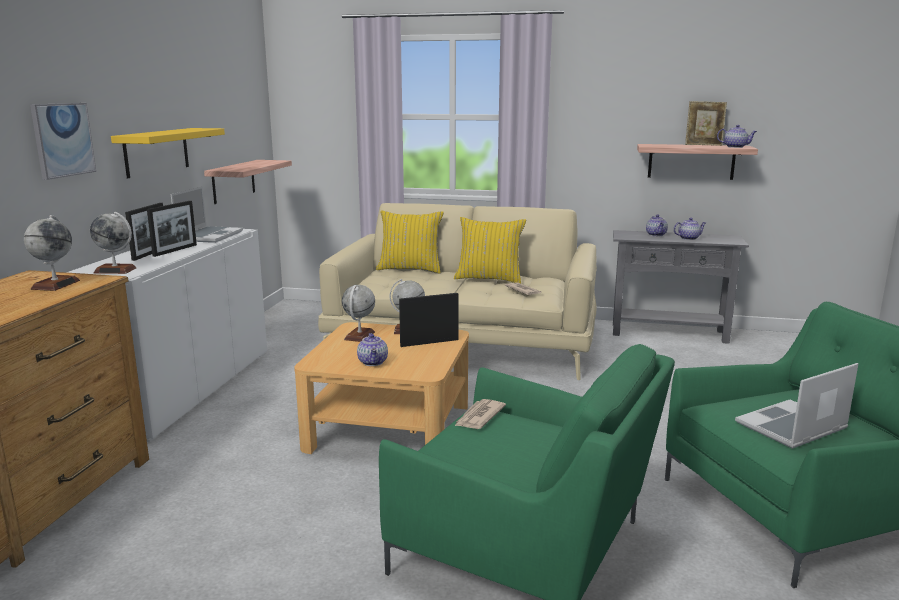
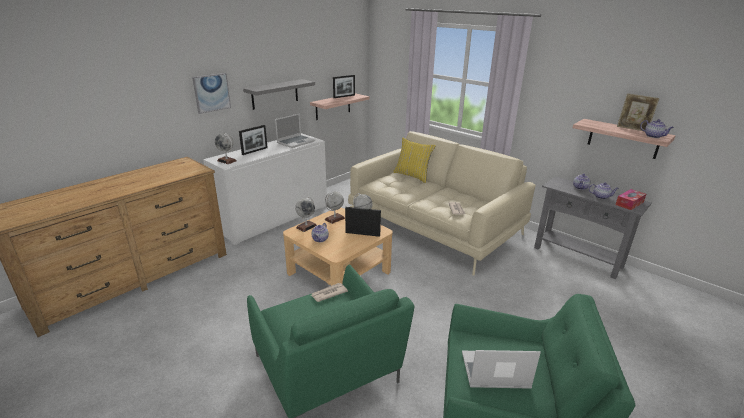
camera: 30 degrees right, 10 degrees up
globe [24,215,80,291] -> globe moved to [295,197,317,232]
yellow shelf [111,128,225,178] -> grey shelf [243,79,315,110]
picture frame [147,201,197,257] -> picture frame moved to [333,75,355,98]
yellow pillow [454,217,526,284] -> none
none -> tissue box [616,189,646,210]

